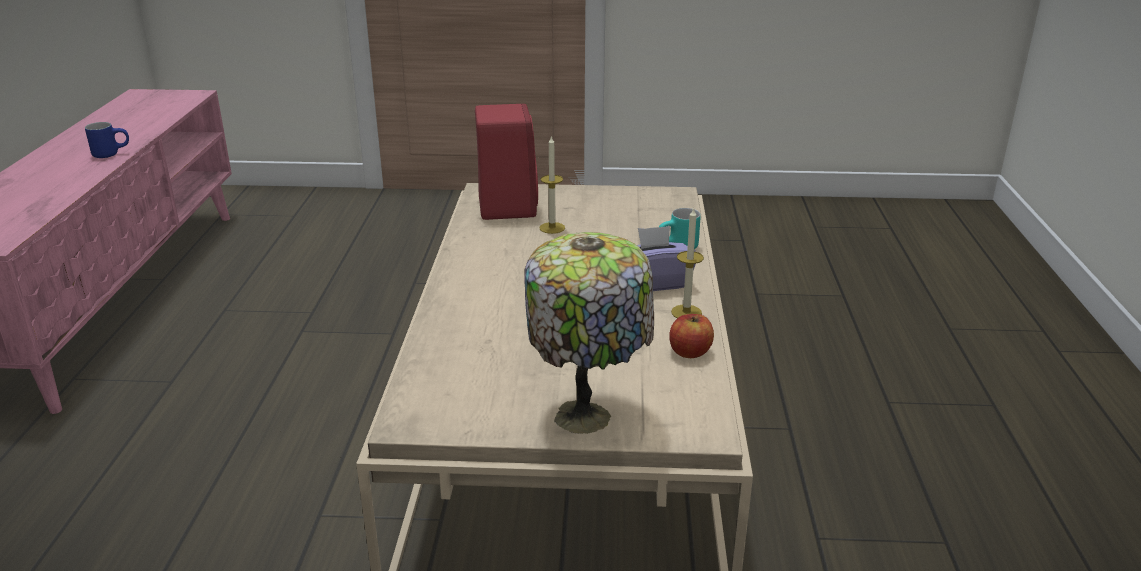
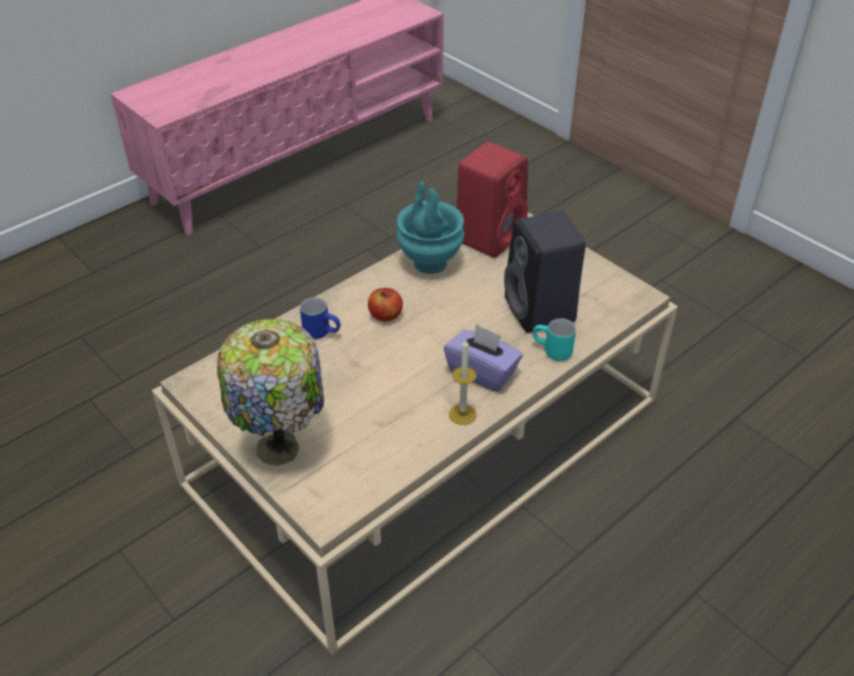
camera: 45 degrees right, 15 degrees up
blue mug [85,122,129,158] -> blue mug moved to [300,297,340,339]
candle [539,135,565,234] -> none
apple [669,314,714,358] -> apple moved to [368,288,403,321]
none -> turquoise vase [396,181,464,274]
none -> black speaker [504,211,586,333]

